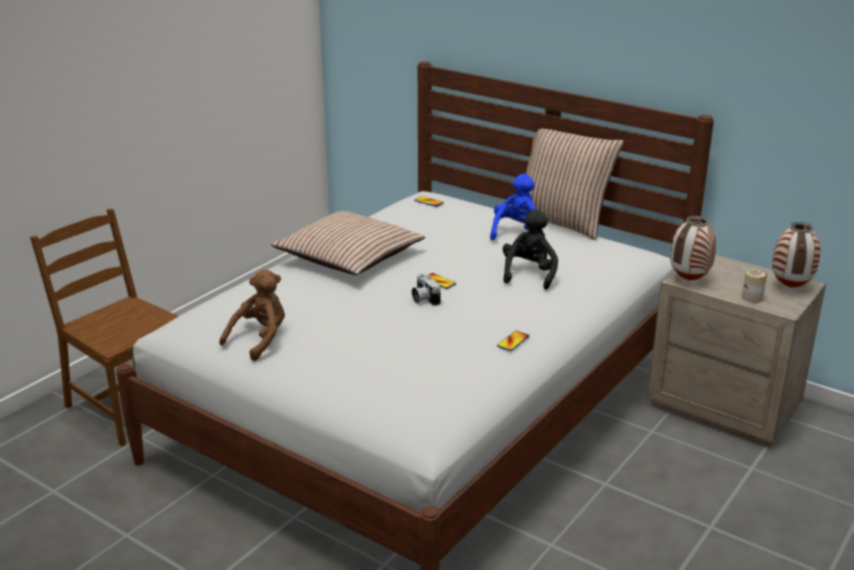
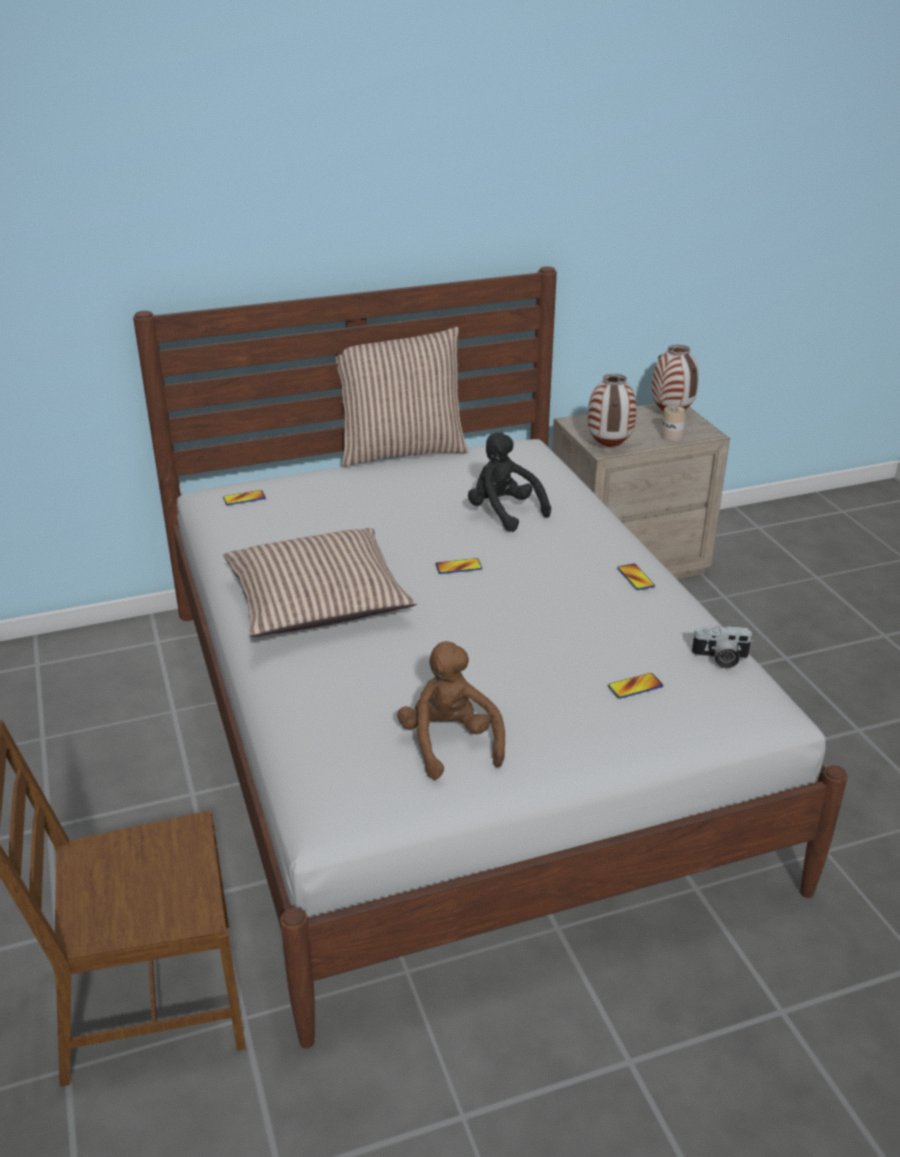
camera: 55 degrees left, 5 degrees up
camera [412,273,441,306] -> camera moved to [692,625,753,669]
blue plush toy [490,173,536,240] -> none
none -> phone [608,673,663,699]

